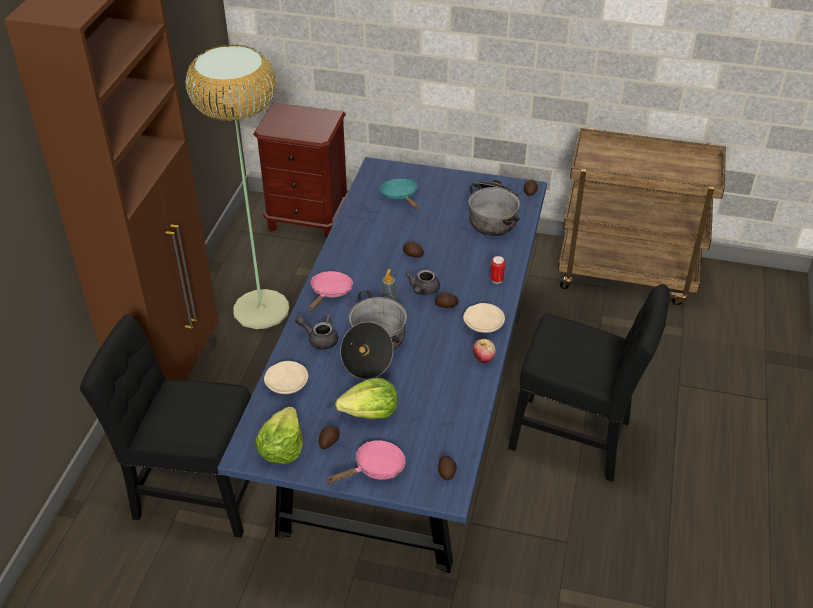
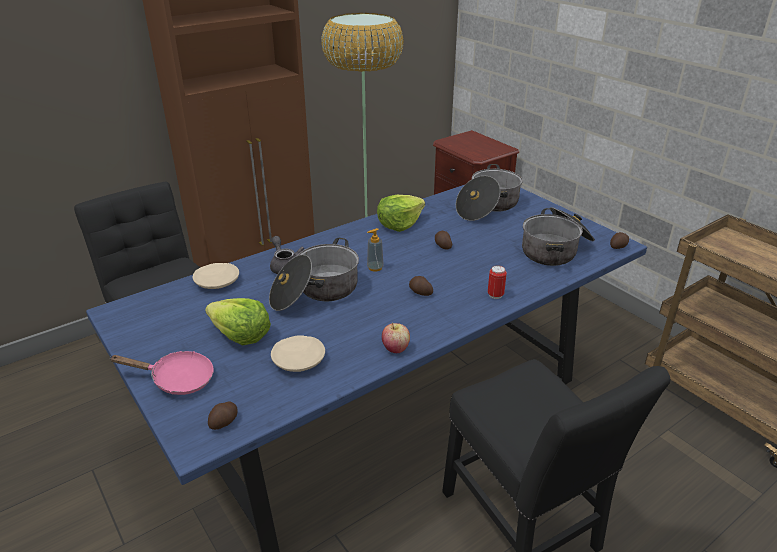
camera: 40 degrees right, 10 degrees down
lettuce [255,407,303,464] -> lettuce moved to [377,195,425,232]
pink frying pan [308,271,353,312] -> none
potato [319,426,339,449] -> none
turquoise frying pan [380,178,419,210] -> cooking pot [456,164,523,221]
grey teapot [406,269,440,295] -> none
beige plate [463,303,505,333] -> beige plate moved to [271,335,325,372]

